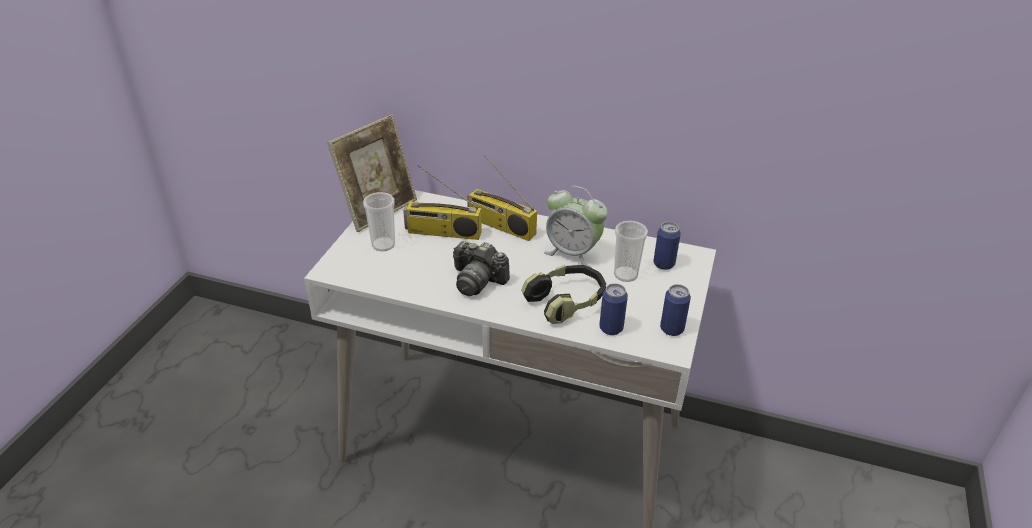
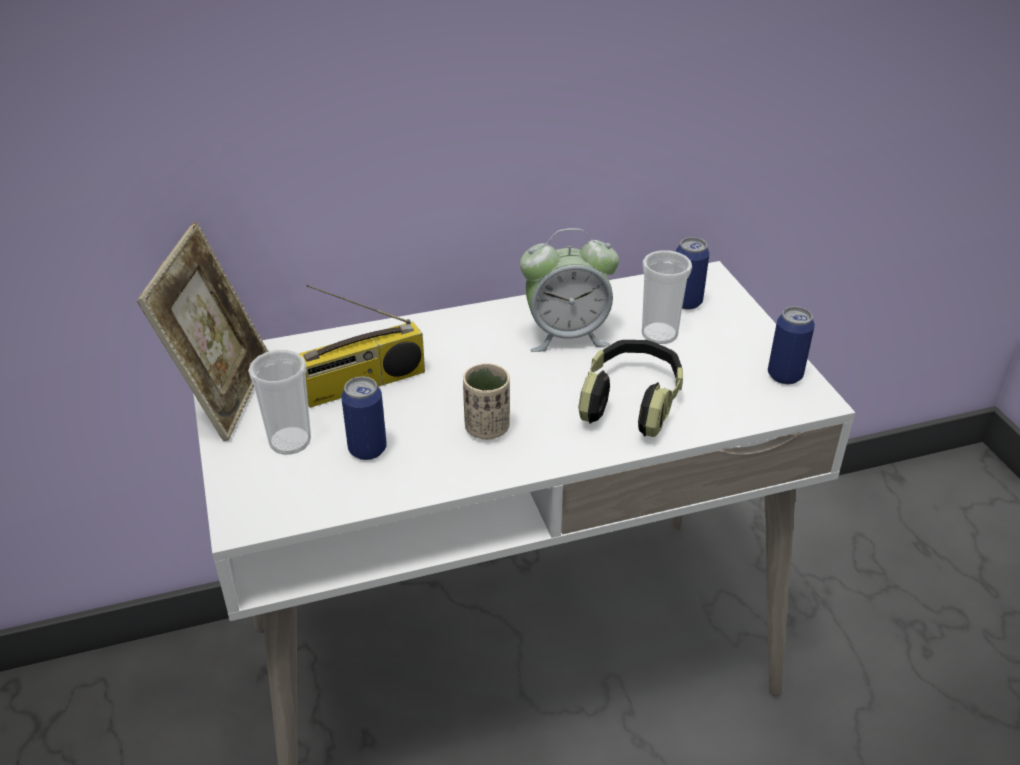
camera: 35 degrees left, 0 degrees up
camera [453,241,510,296] -> beige cup [463,363,510,440]
radio [467,155,537,241] -> none
can [599,283,628,335] -> can moved to [341,377,387,460]

